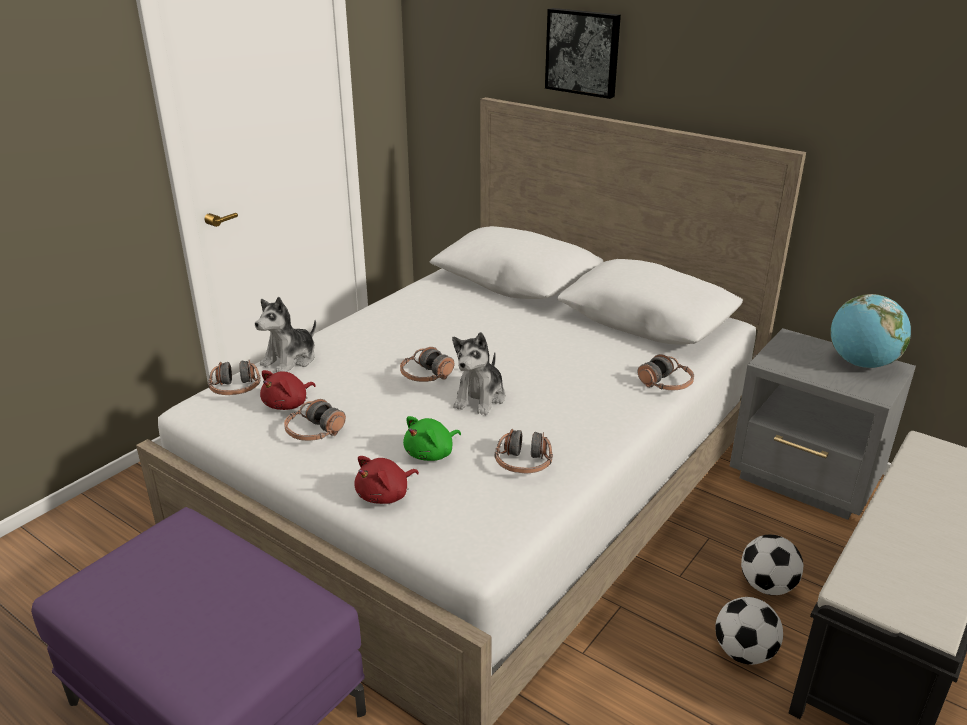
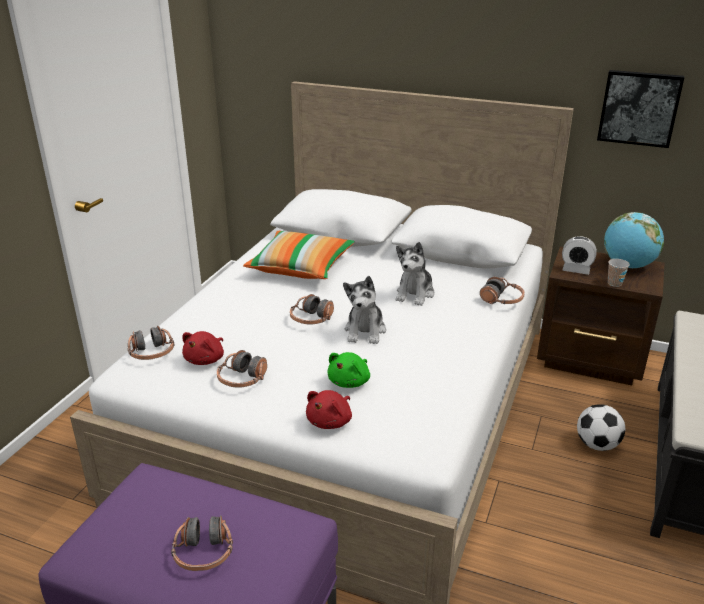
camera: 15 degrees left, 0 degrees up
plush toy [255,297,316,372] -> plush toy moved to [396,242,434,306]
headphones [495,429,553,473] -> headphones moved to [171,515,233,571]
picture [545,8,621,99] -> picture moved to [597,70,684,148]
football [715,597,783,665] -> none
grey nightstand [730,328,916,520] -> brown nightstand [537,246,665,385]
none -> pillow [243,231,355,279]
none -> alarm clock [562,236,597,275]
none -> cup [608,259,630,287]

